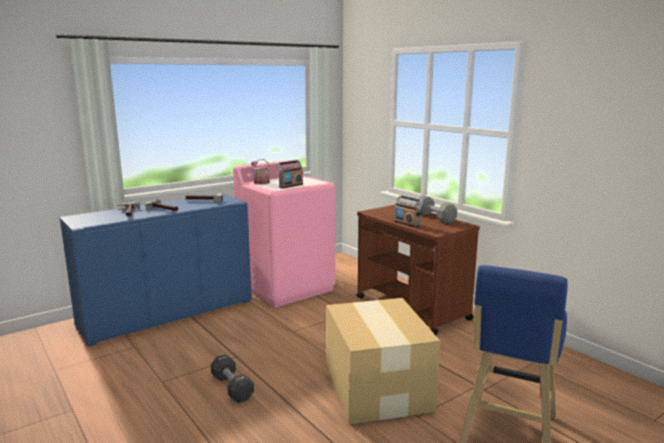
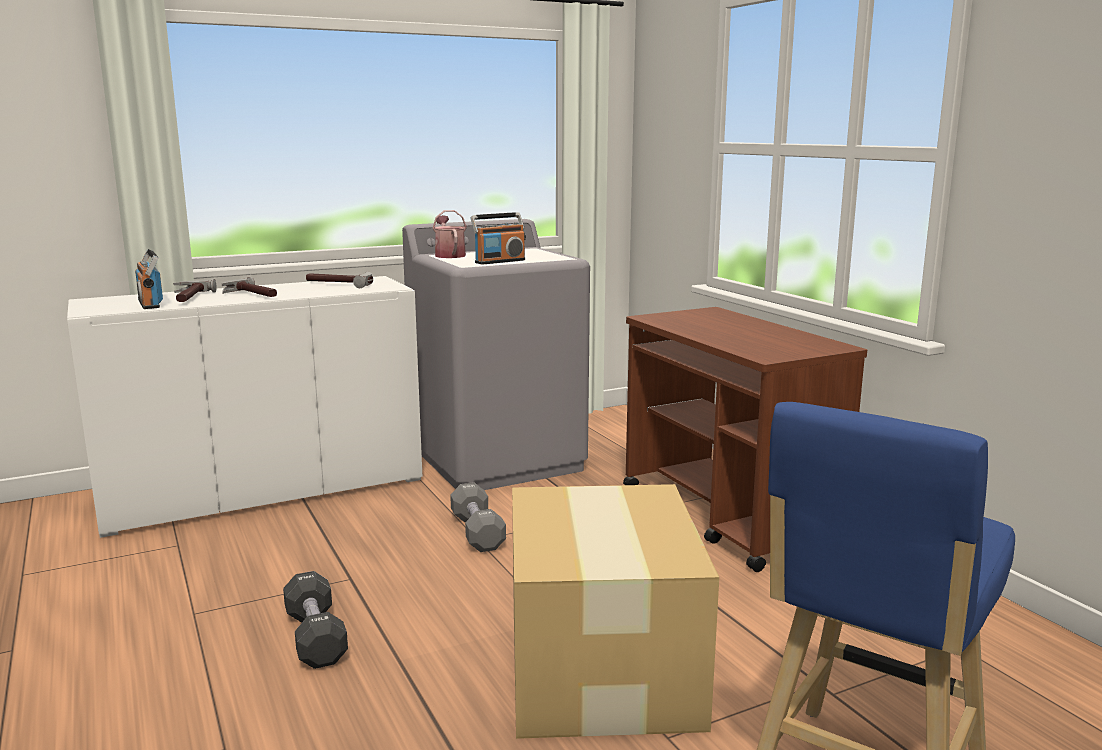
camera: 10 degrees right, 0 degrees up
blue cabinet [60,194,252,346] -> white cabinet [67,276,422,538]
pink washing machine [233,160,335,307] -> grey washing machine [402,219,590,490]
radio [394,195,423,227] -> radio moved to [135,249,163,309]
grey dumbbell [416,196,457,224] -> grey dumbbell moved to [450,482,506,552]

